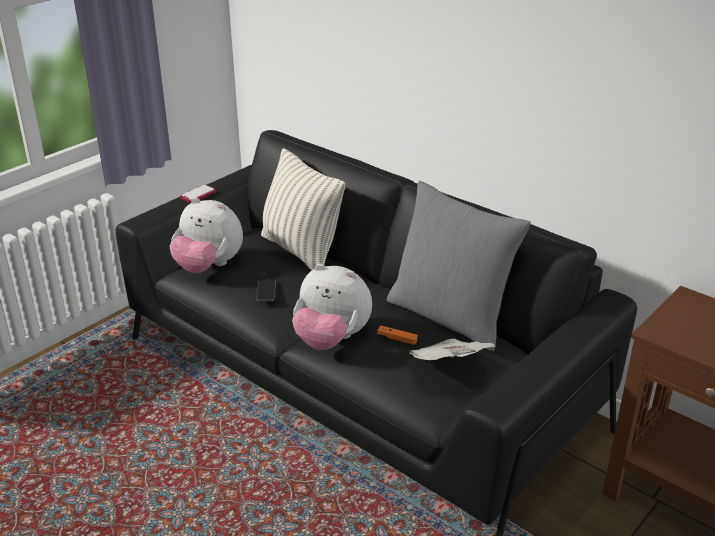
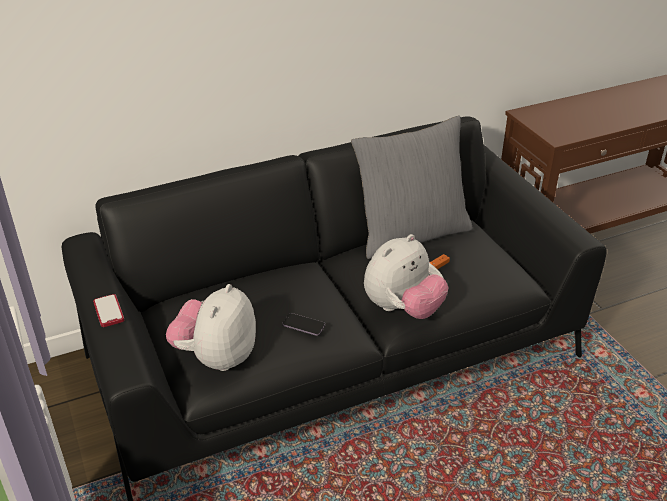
camera: 65 degrees left, 5 degrees up
plush toy [169,197,243,273] -> plush toy turned 150 degrees clockwise [166,284,256,371]
pillow [261,148,345,270] -> none
newspaper [410,339,495,360] -> none

